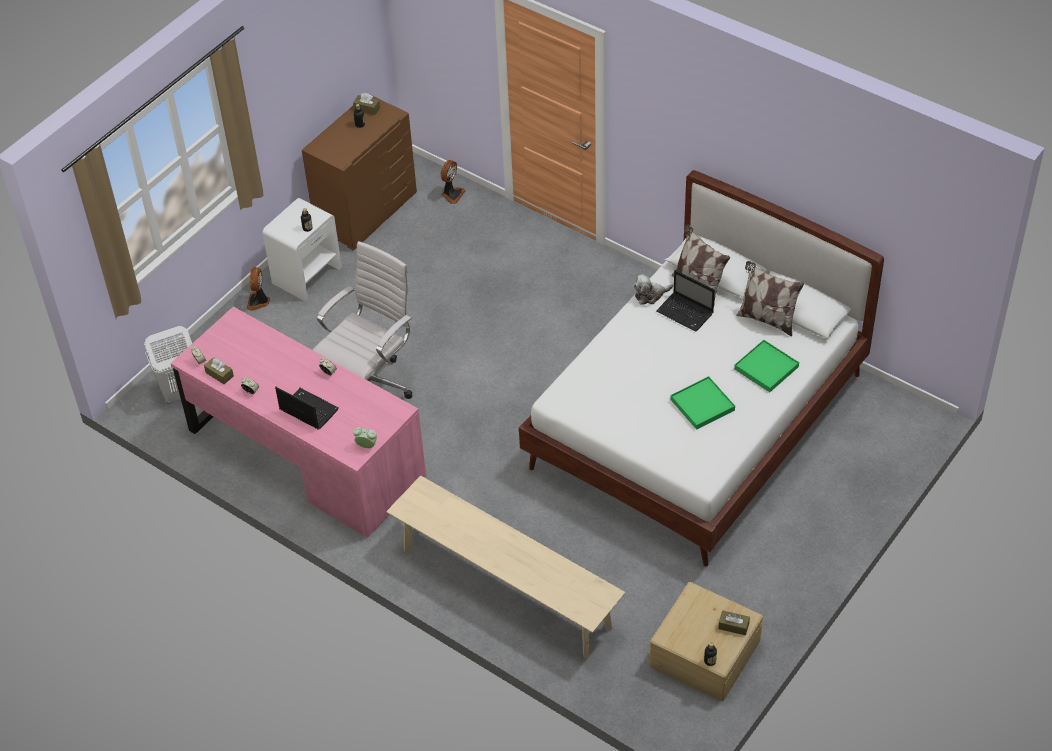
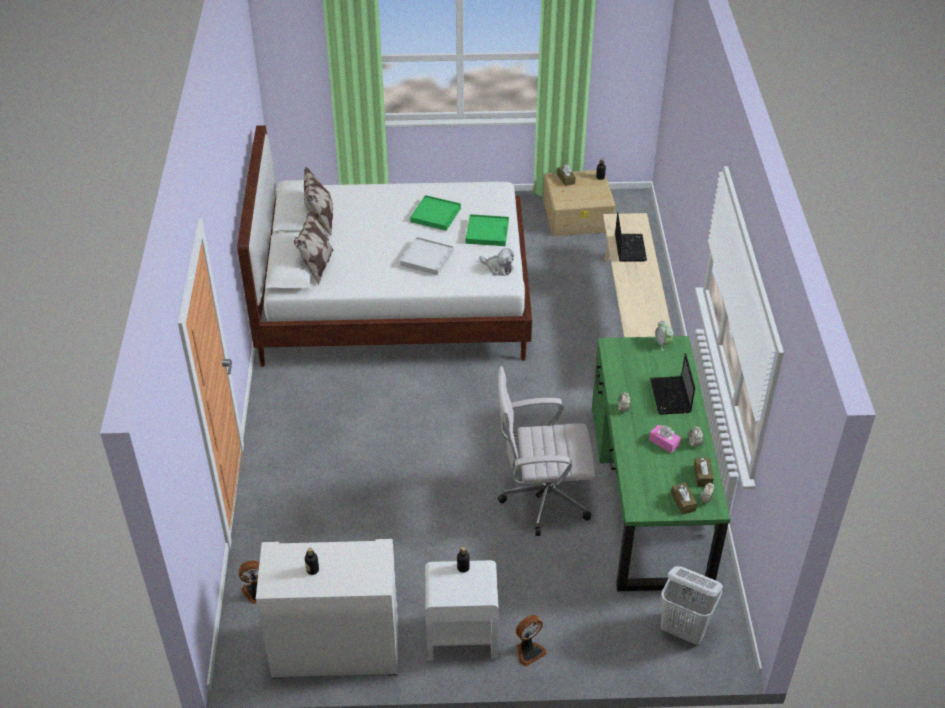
camera: 130 degrees left, 5 degrees down
pink desk [171,307,426,538] -> green desk [592,336,730,591]
brown dresser [302,95,417,251] -> white dresser [256,539,398,679]
brown tissue box [353,93,380,115] -> brown tissue box moved to [671,482,697,515]
plush toy [634,274,673,305] -> plush toy moved to [479,248,514,276]
laptop [656,270,715,332] -> laptop moved to [615,212,647,262]
green tray [734,340,799,392] -> green tray moved to [466,214,509,246]
none -> white tray [400,237,454,275]
none -> pink tissue box [649,424,681,453]

